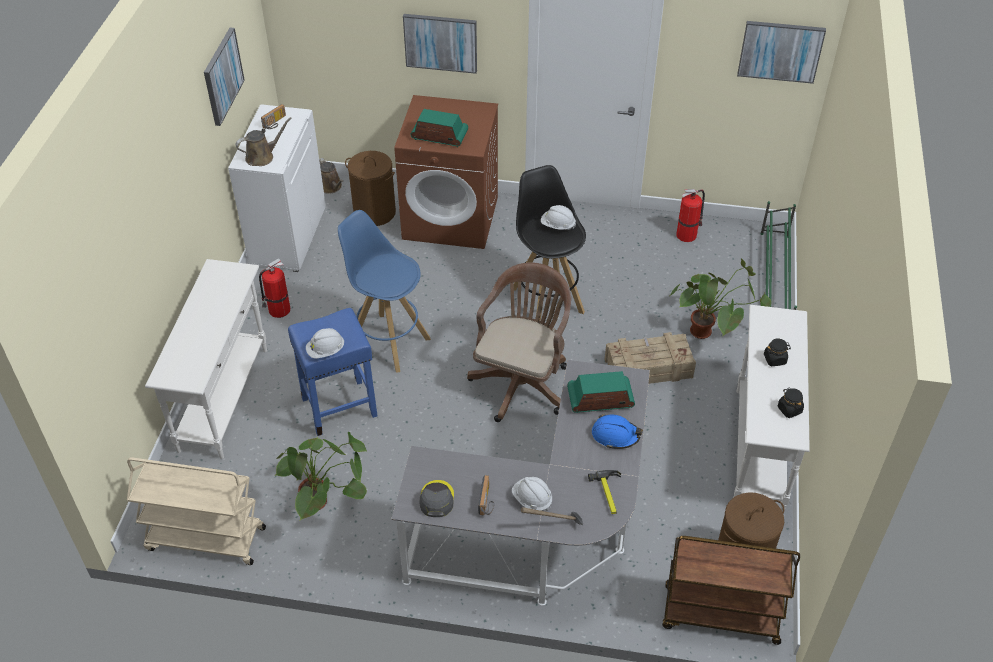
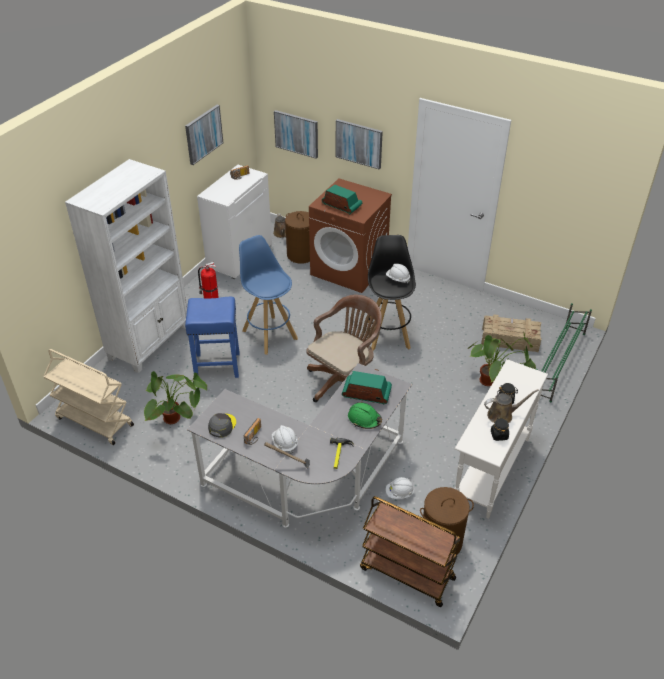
camera: 20 degrees right, 5 degrees down
white console table [145,259,267,459] -> white bookcase [65,159,187,373]
brown watering can [236,117,292,166] -> brown watering can moved to [484,389,539,424]
white hard hat [306,328,344,359] -> white hard hat moved to [386,477,415,499]
blue hard hat [592,414,643,449] -> green hard hat [348,402,382,429]
crate [605,332,696,384] -> crate moved to [481,314,541,352]
fire extinguisher [676,189,705,242] -> none
picture [737,21,826,84] -> picture moved to [274,110,318,159]

